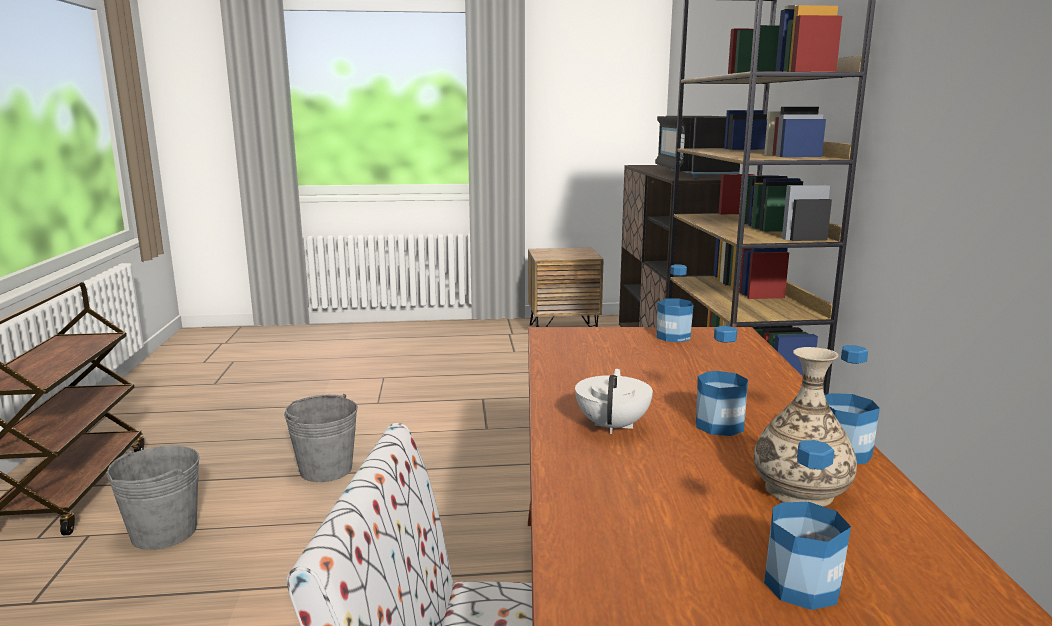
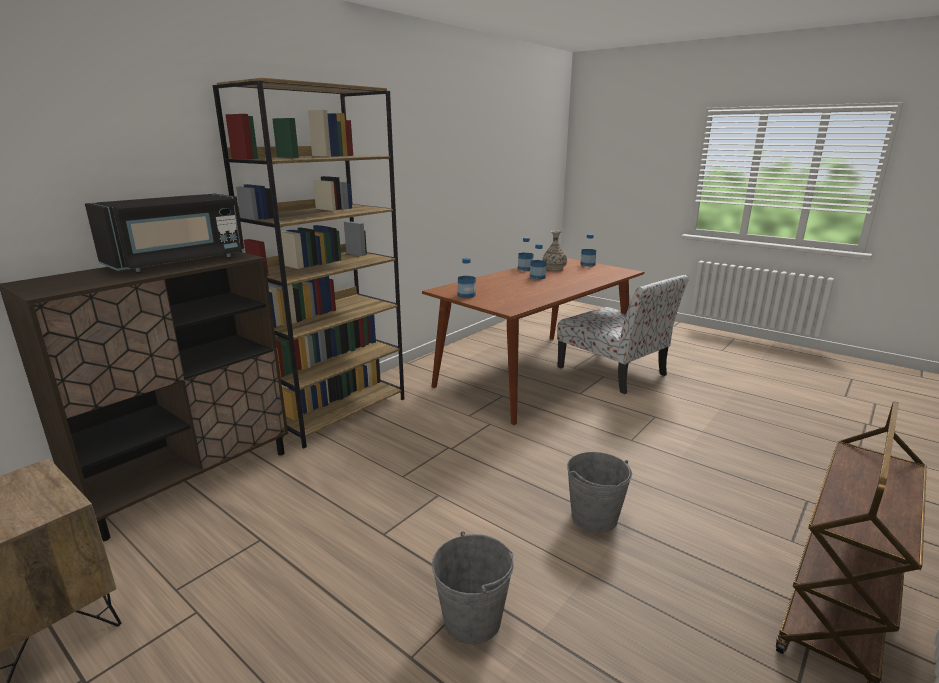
camera: 135 degrees left, 5 degrees up
grey bucket [106,446,200,550] -> grey bucket moved to [432,532,514,644]
white teapot [575,369,653,434] -> none

